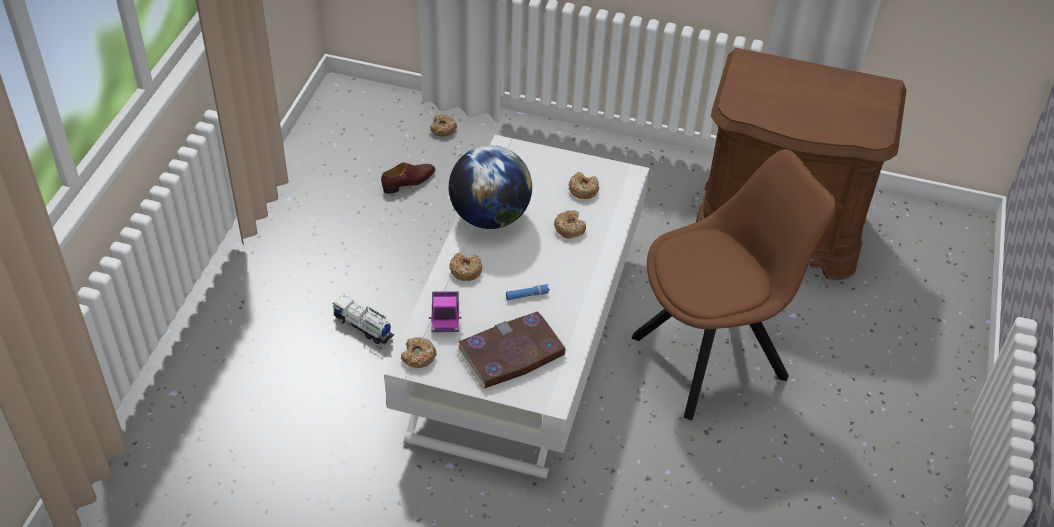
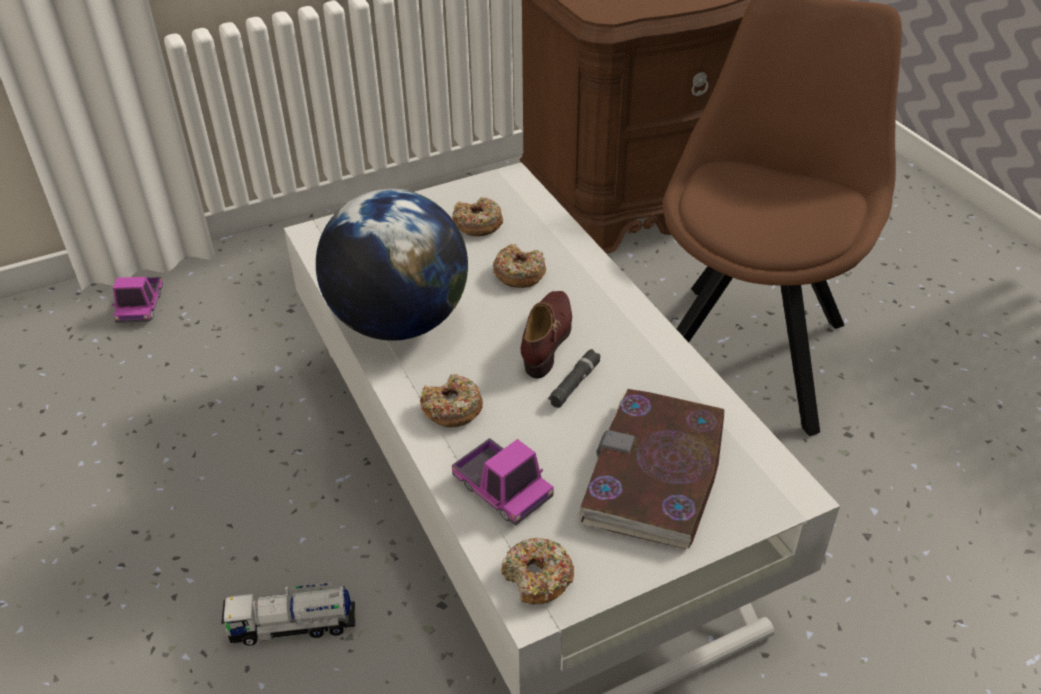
camera: 40 degrees left, 5 degrees down
brown shoe [381,162,436,194] -> brown shoe moved to [521,291,572,379]
donut [430,115,457,136] -> toy truck [112,277,163,323]
blue flashlight [506,284,550,300] -> black flashlight [548,349,601,408]

